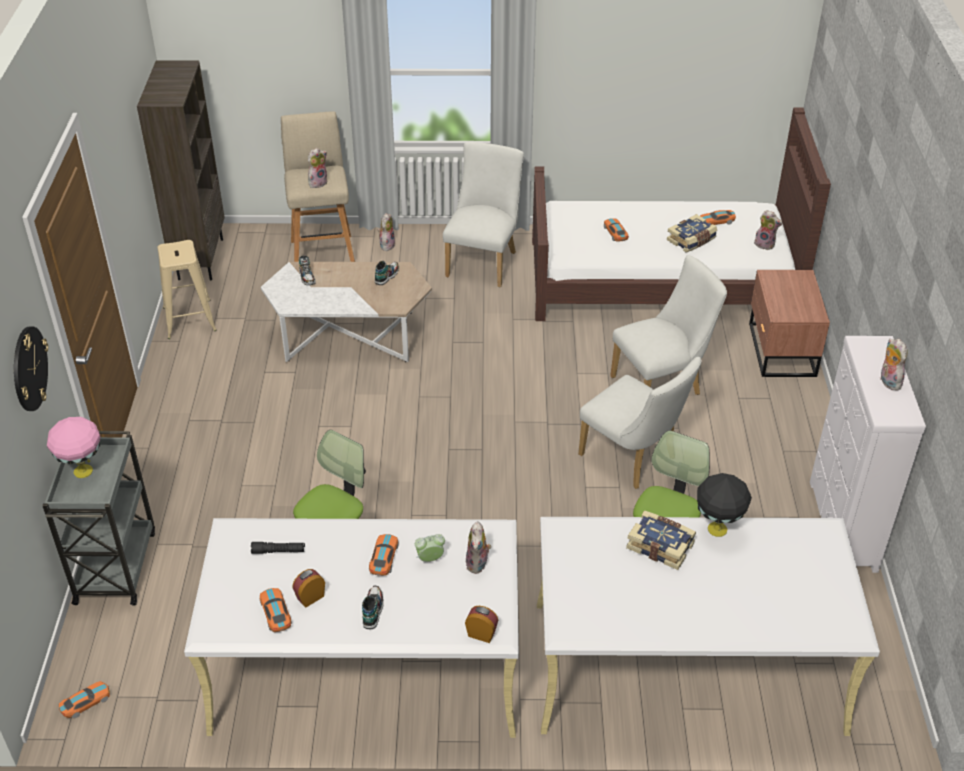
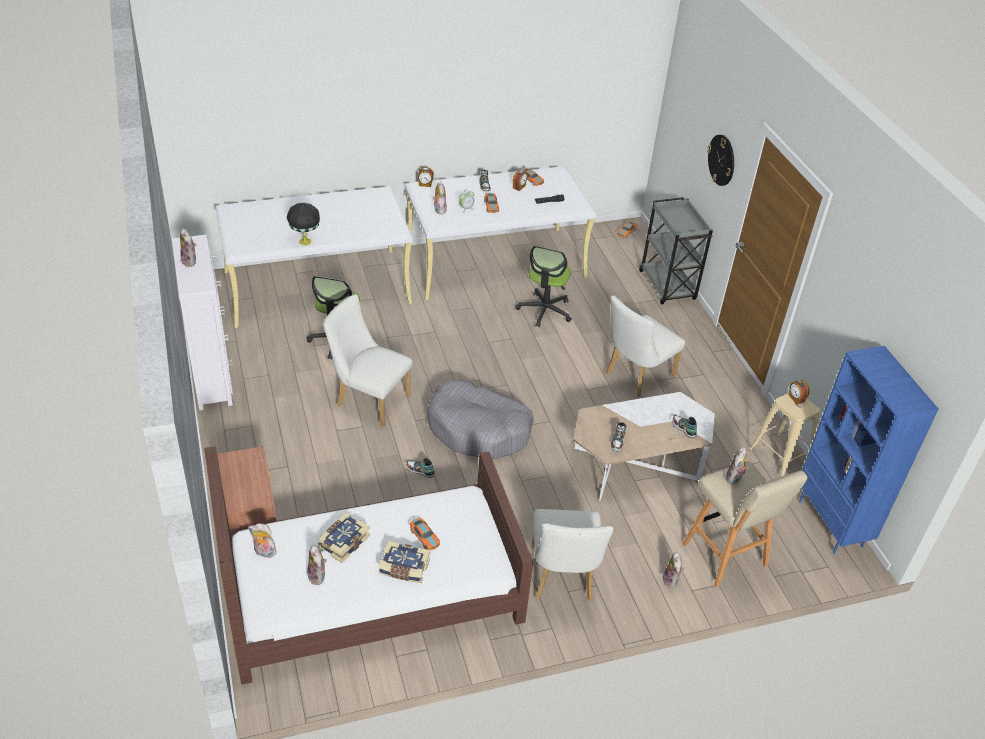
camera: 160 degrees right, 0 degrees up
pink table lamp [47,417,100,478] -> none
brown bookcase [137,60,225,280] -> blue bookcase [799,346,938,554]
white chair [610,255,727,395] -> white chair moved to [606,295,685,397]
book [626,510,696,570] -> book moved to [378,541,430,583]
toy car [700,210,736,225] -> plush toy [307,545,327,585]
none -> shoe [406,458,435,478]
none -> grey dog bed [427,379,534,460]
none -> alarm clock [788,380,809,404]

